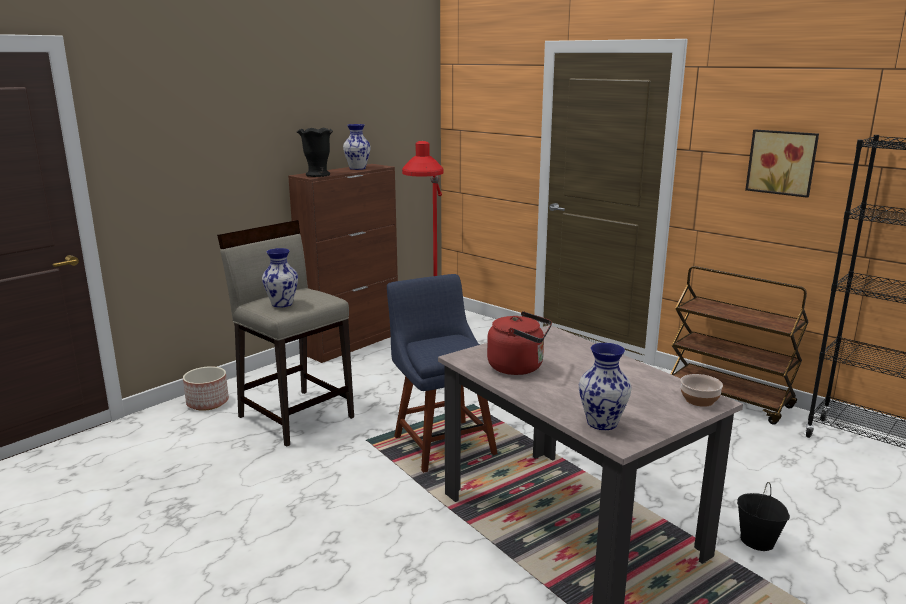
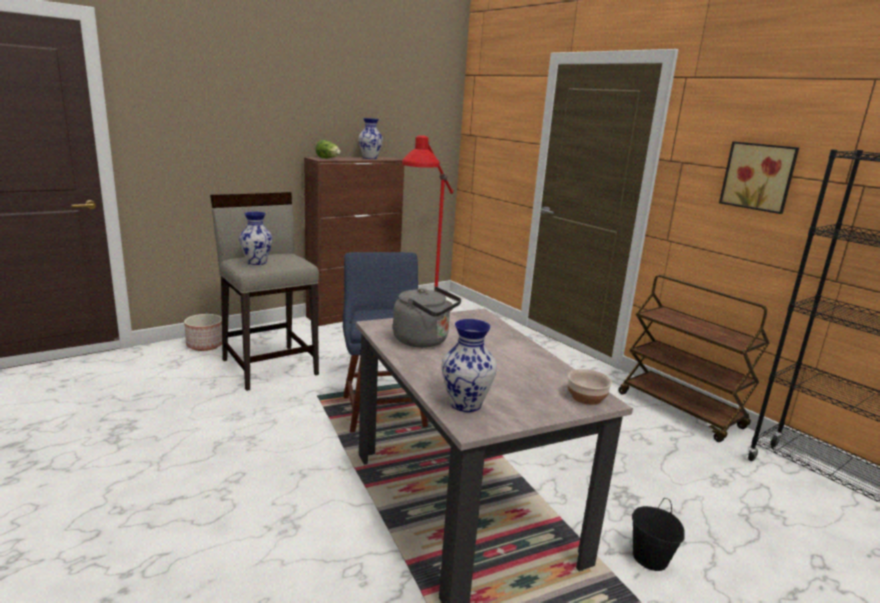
camera: 10 degrees right, 0 degrees up
black vase [297,128,333,177] -> lettuce [315,140,341,158]
red kettle [487,311,552,375] -> grey kettle [393,286,461,348]

